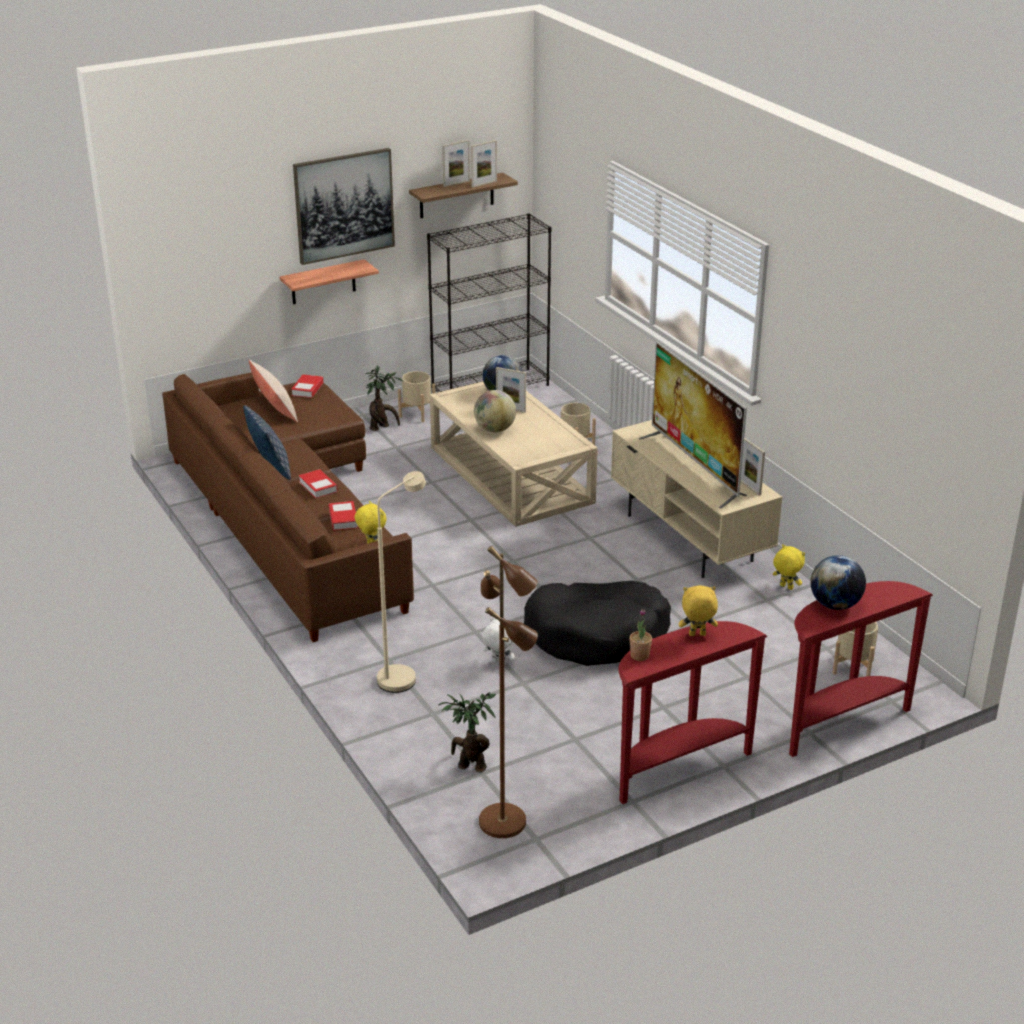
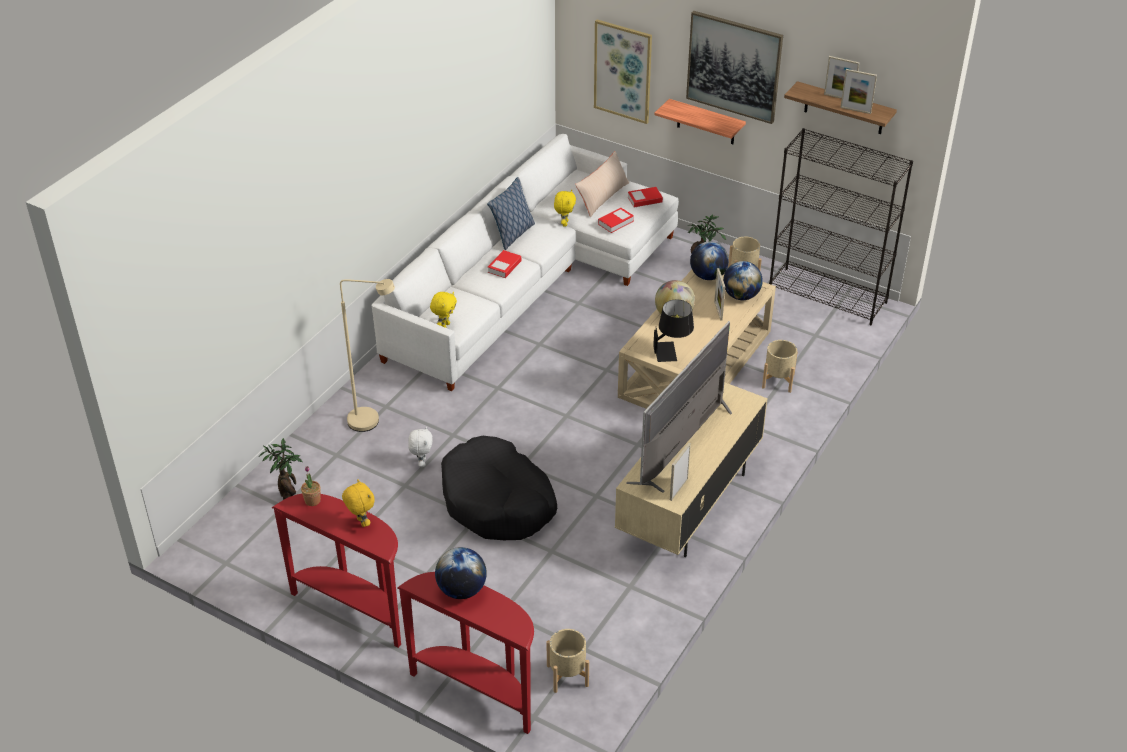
camera: 60 degrees right, 10 degrees up
brown sofa [162,372,414,642] -> white sofa [371,134,679,391]
book [329,501,358,531] -> book moved to [598,208,634,233]
brown floor lamp [479,546,538,838] -> none
yellow plush toy [773,544,805,590] -> yellow plush toy moved to [554,190,576,227]
none -> picture [594,20,652,124]
none -> black table lamp [653,300,694,362]
none -> globe [690,242,729,280]

